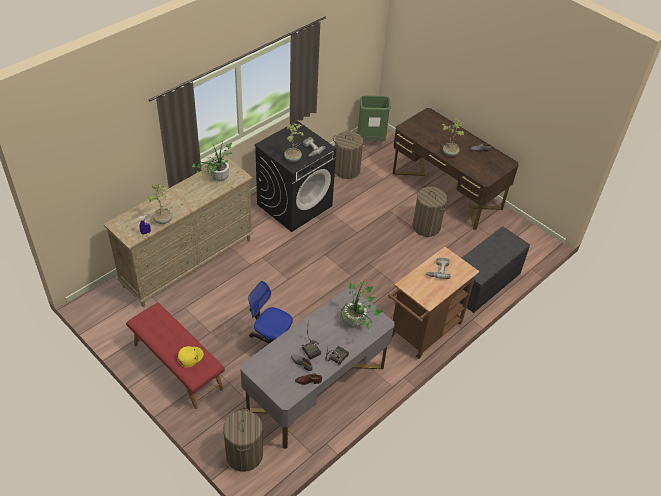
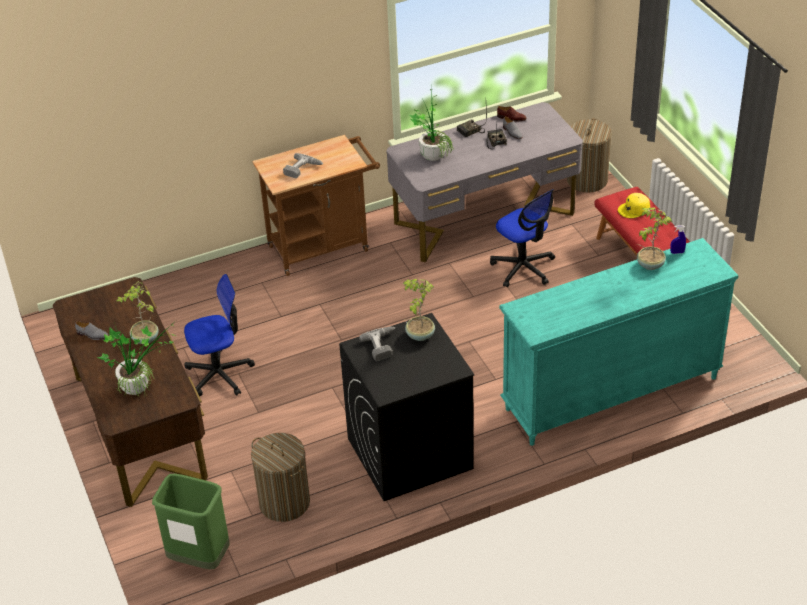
camera: 155 degrees left, 5 degrees down
beige dresser [104,157,253,307] -> turquoise dresser [499,238,739,446]
potted plant [192,142,232,181] -> potted plant moved to [97,323,175,397]
laundry basket [412,187,447,237] -> office chair [184,274,255,396]
grey bench [460,226,530,313] -> none

